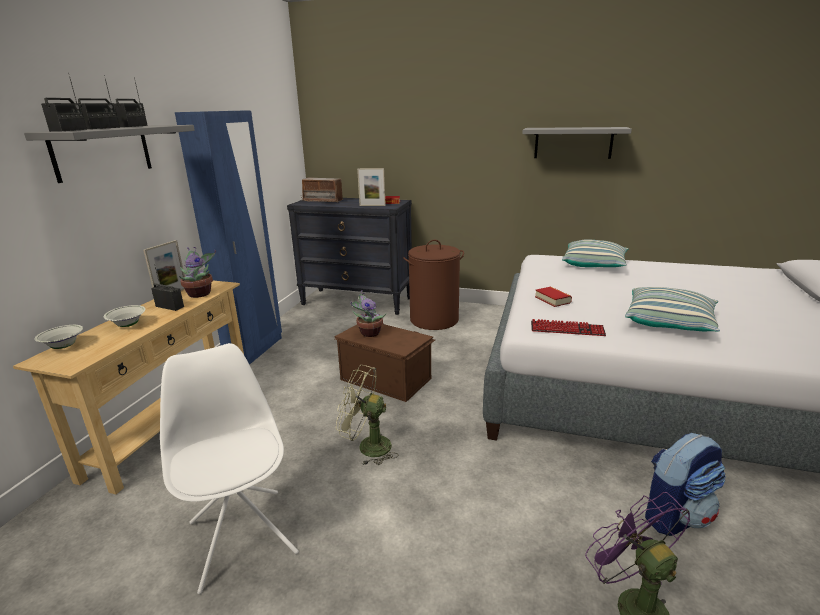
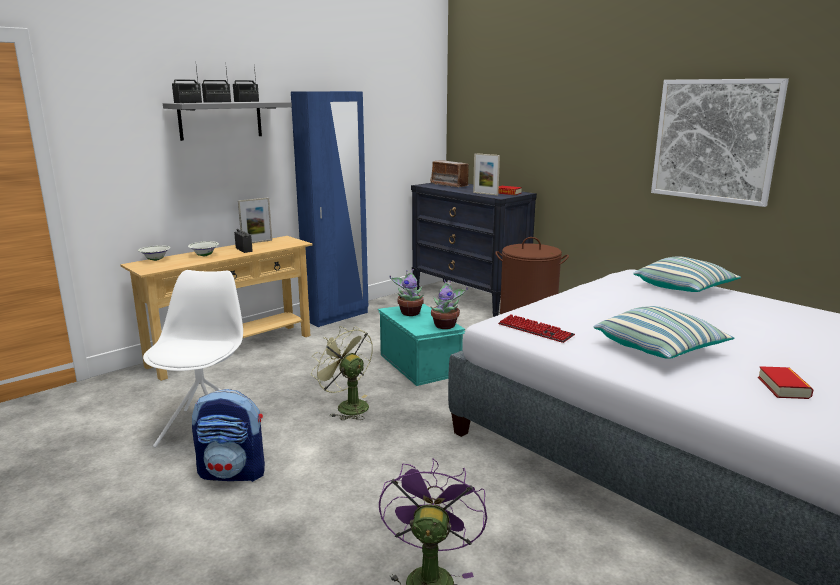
camera: 30 degrees right, 5 degrees down
potted plant [179,247,216,298] -> potted plant moved to [430,279,468,329]
brown storage box [334,324,435,402] -> turquoise storage box [378,303,465,386]
grey shelf [522,127,632,159] -> picture [651,78,789,207]
book [535,287,572,307] -> book moved to [758,366,814,399]
backpack [645,433,726,536] -> backpack moved to [192,389,265,482]

